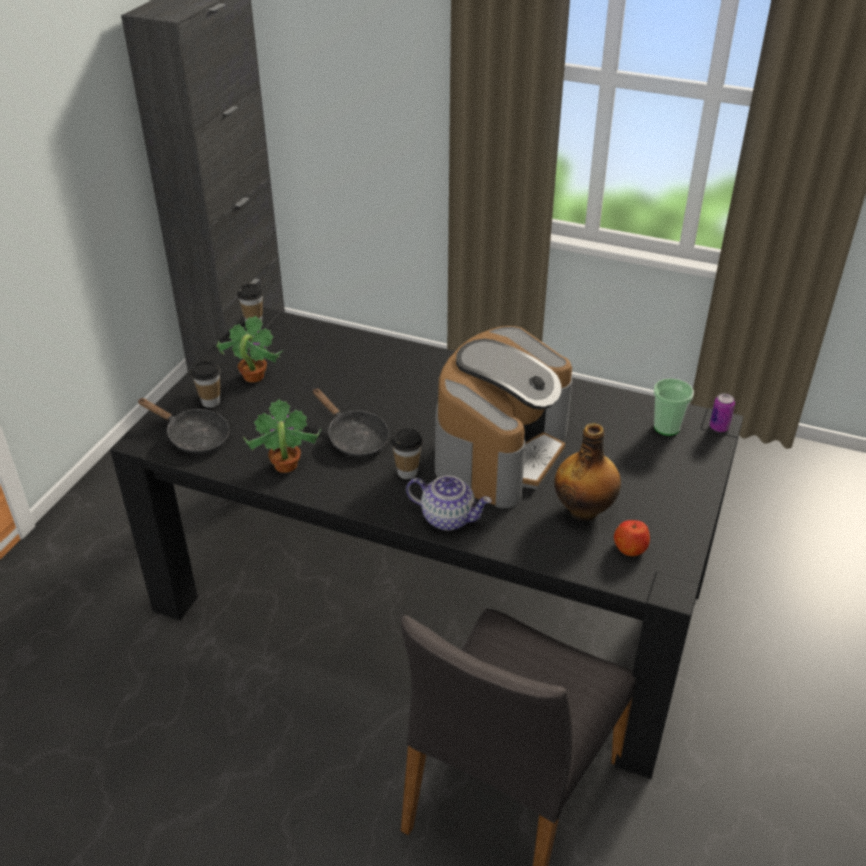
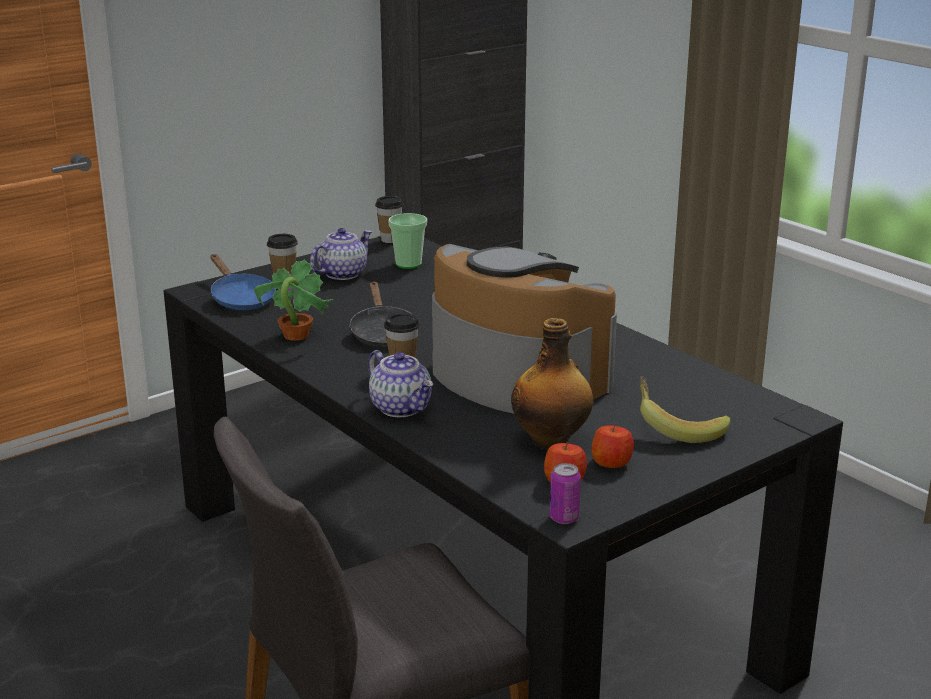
camera: 30 degrees right, 15 degrees down
black frying pan [137,398,229,454] -> blue frying pan [210,254,276,310]
potted plant [216,316,283,383] -> teapot [310,228,373,280]
coffee machine [435,326,573,508] -> coffee machine turned 105 degrees counterclockwise [432,244,617,414]
cup [654,378,694,436] -> cup moved to [389,213,427,269]
can [710,393,735,432] -> can moved to [549,463,581,524]
none -> apple [592,424,634,468]
none -> banana [640,376,730,443]

